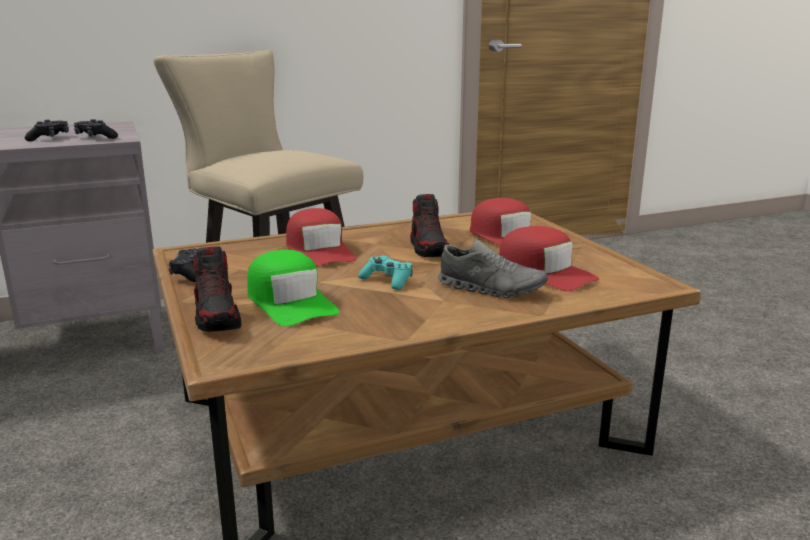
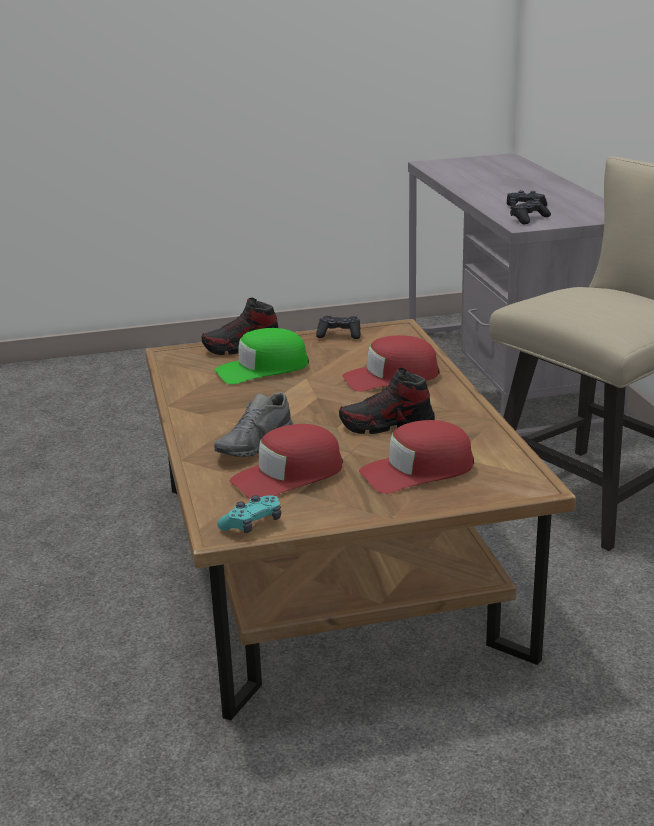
camera: 100 degrees right, 5 degrees up
turquoise game controller [358,255,413,290] -> turquoise game controller moved to [217,495,281,533]

